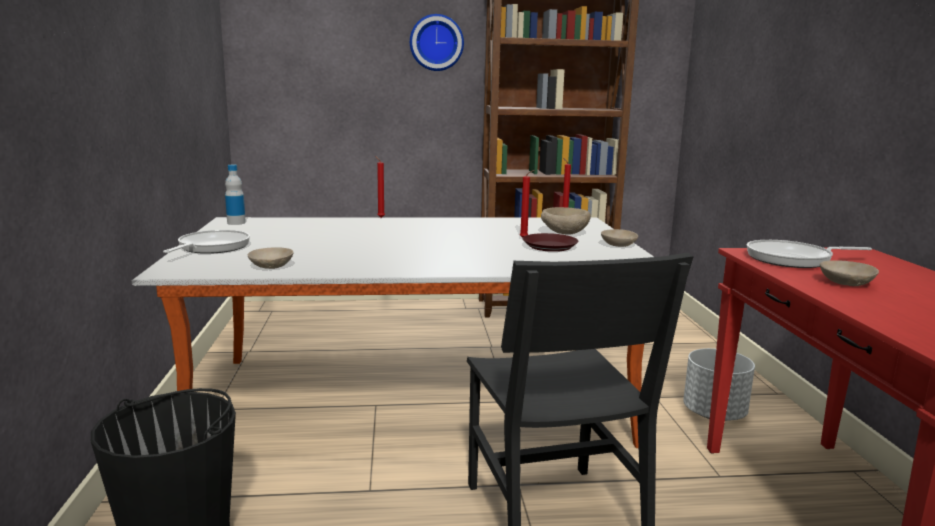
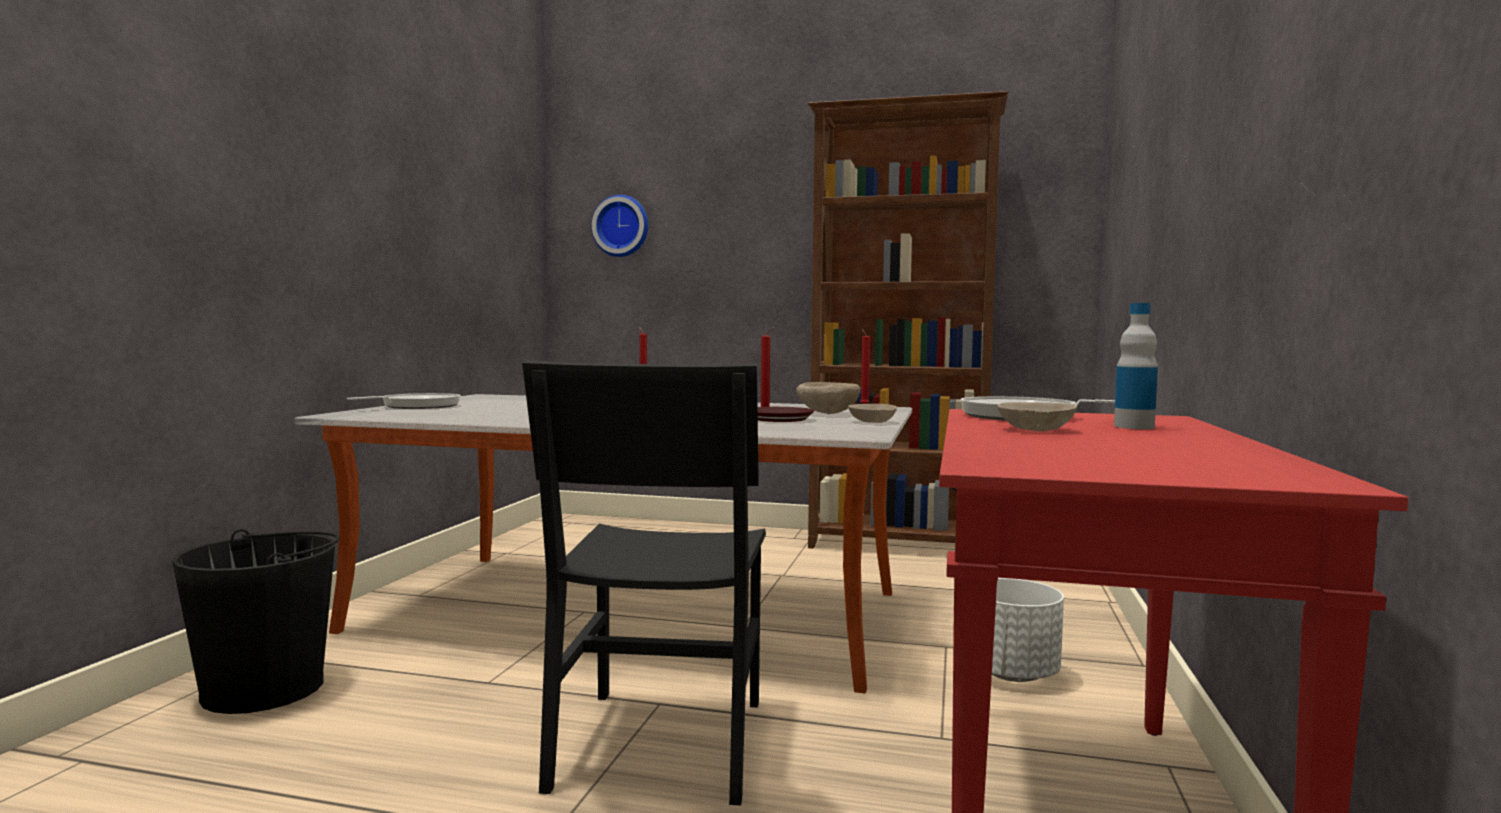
camera: 20 degrees right, 10 degrees down
bottle [225,165,246,225] -> bottle moved to [1114,303,1158,429]
beige bowl [248,247,294,269] -> none
wall clock [410,14,464,71] -> wall clock moved to [591,195,648,257]

